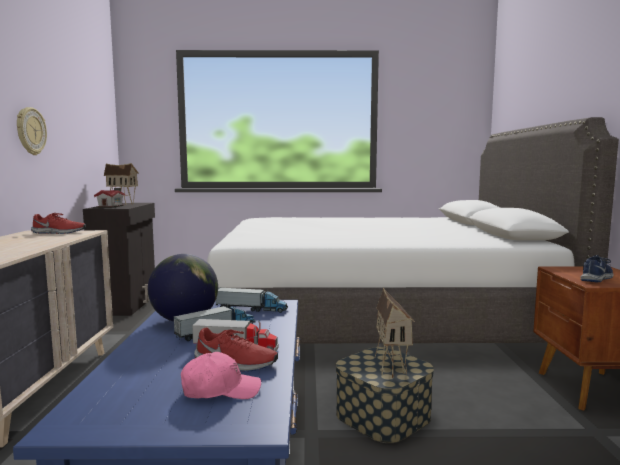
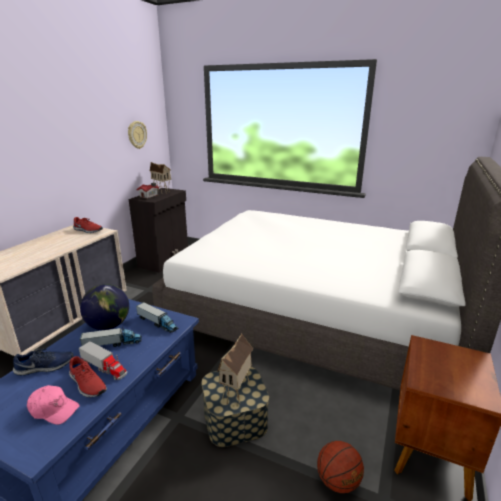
camera: 25 degrees right, 15 degrees up
wall clock [17,107,47,155] -> wall clock moved to [128,121,147,149]
blue shoe [580,255,614,282] -> blue shoe moved to [13,348,73,376]
none -> basketball [317,441,364,493]

